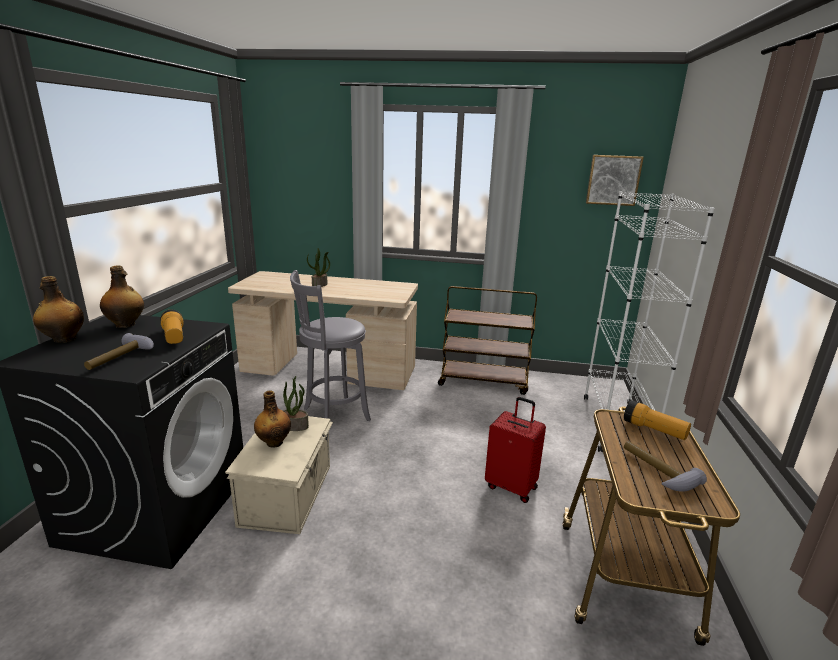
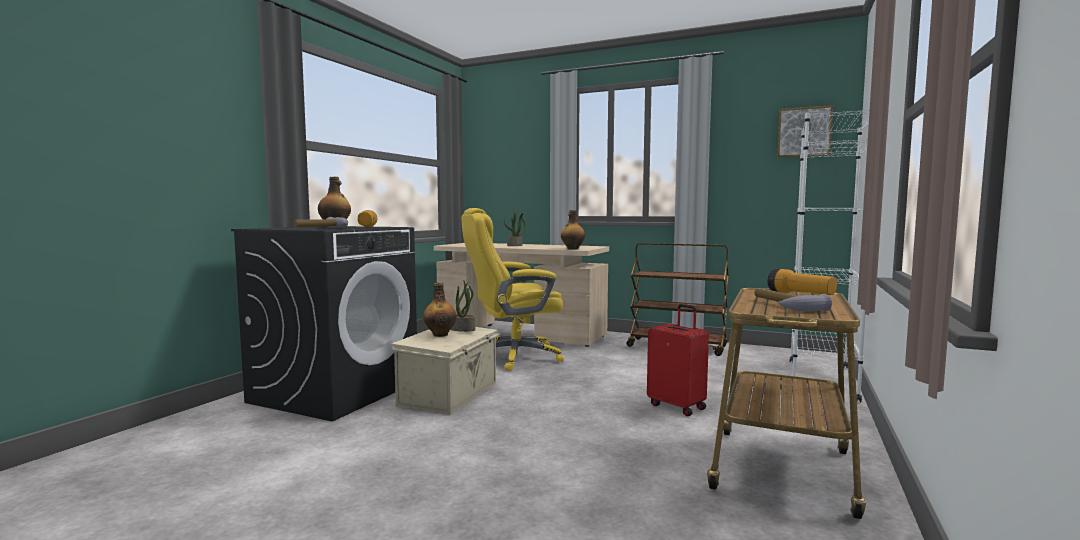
camera: 15 degrees right, 15 degrees down
bottle [33,276,84,343] -> bottle moved to [561,210,585,250]
grey stool [290,270,371,421] -> yellow office chair [461,208,563,371]

